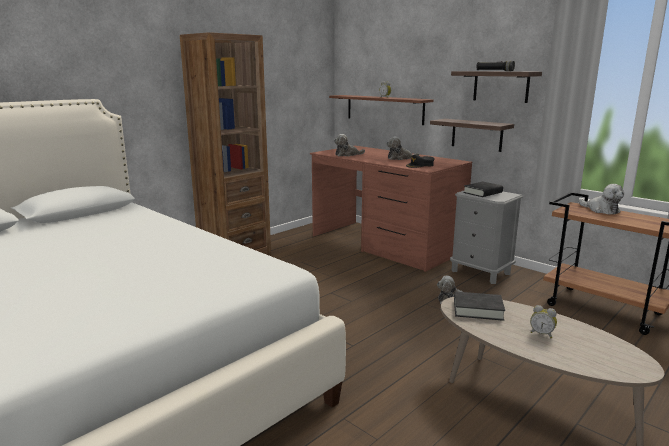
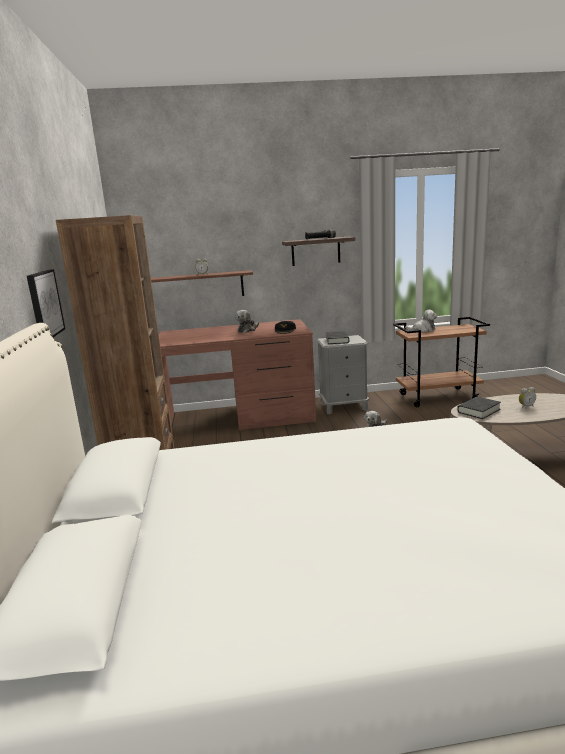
camera: 50 degrees left, 0 degrees up
plush toy [334,134,365,156] -> none
shelf [430,119,514,152] -> none
none -> picture [27,269,65,337]

